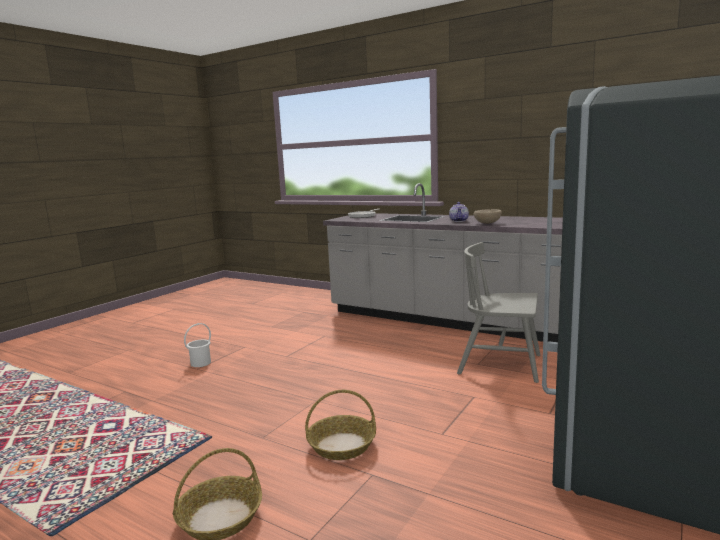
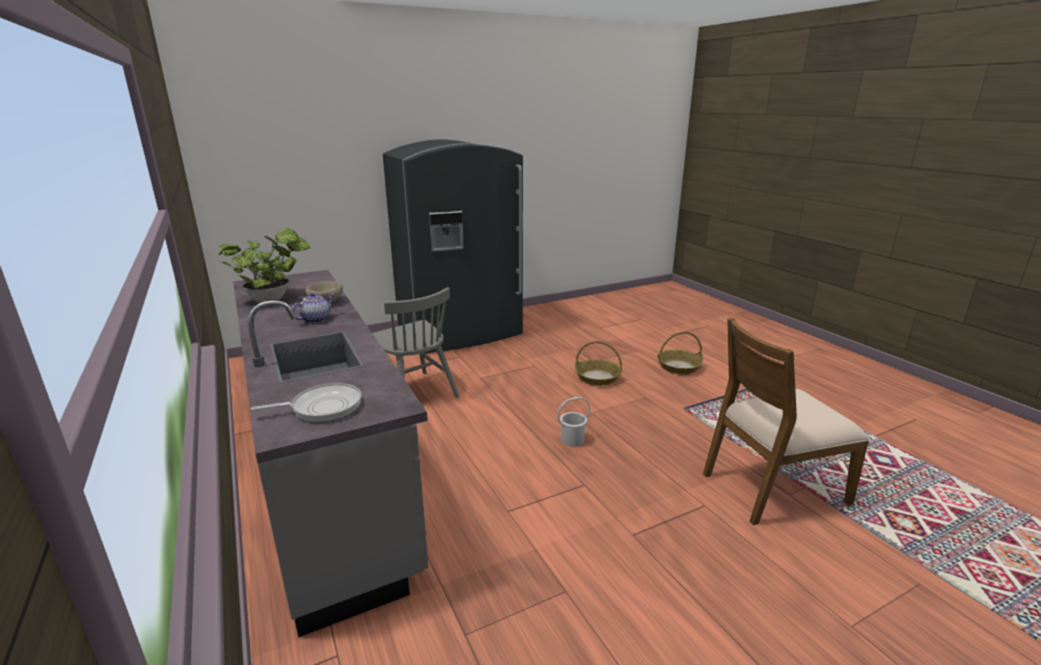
camera: 150 degrees left, 10 degrees up
white bucket [184,323,211,367] -> white bucket moved to [557,397,590,447]
none -> potted plant [218,228,310,302]
none -> brown chair [703,318,869,525]

